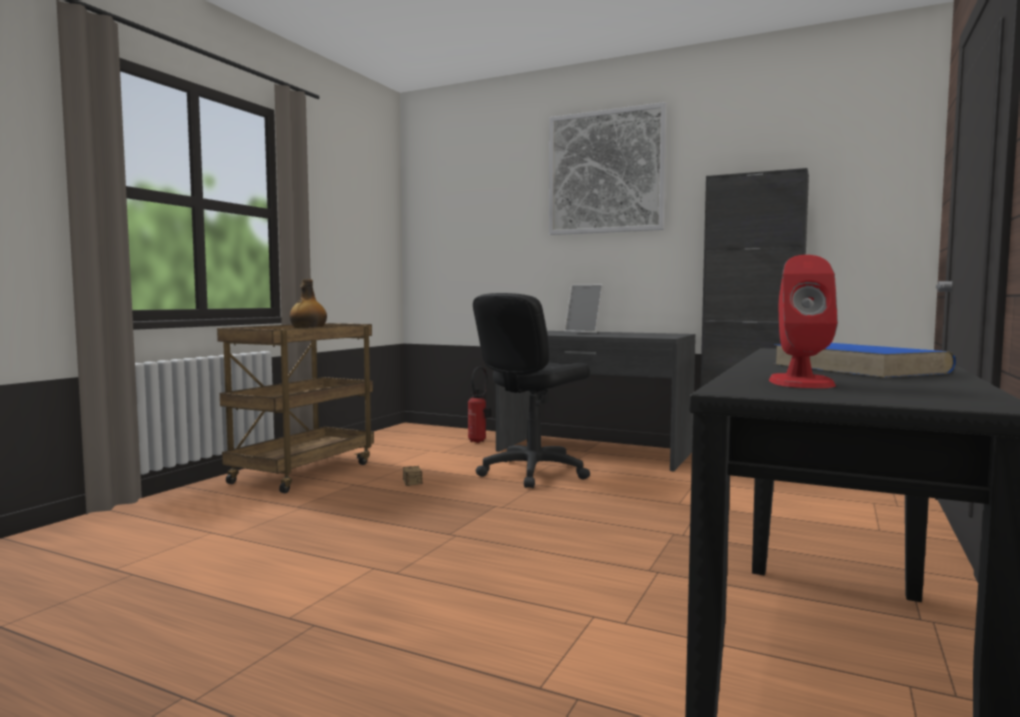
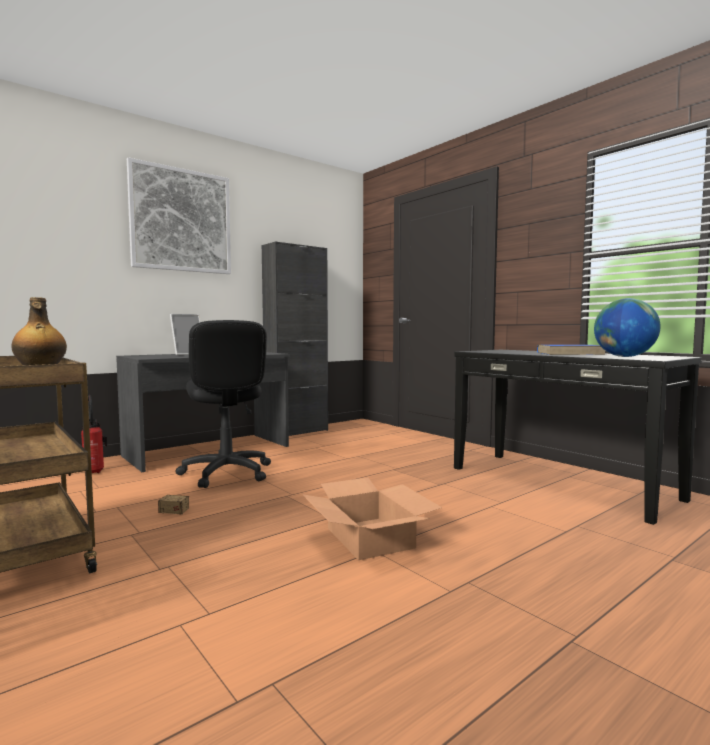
camera: 65 degrees left, 0 degrees up
red speaker [769,255,838,388] -> globe [594,298,660,357]
none -> cardboard box [302,477,442,560]

